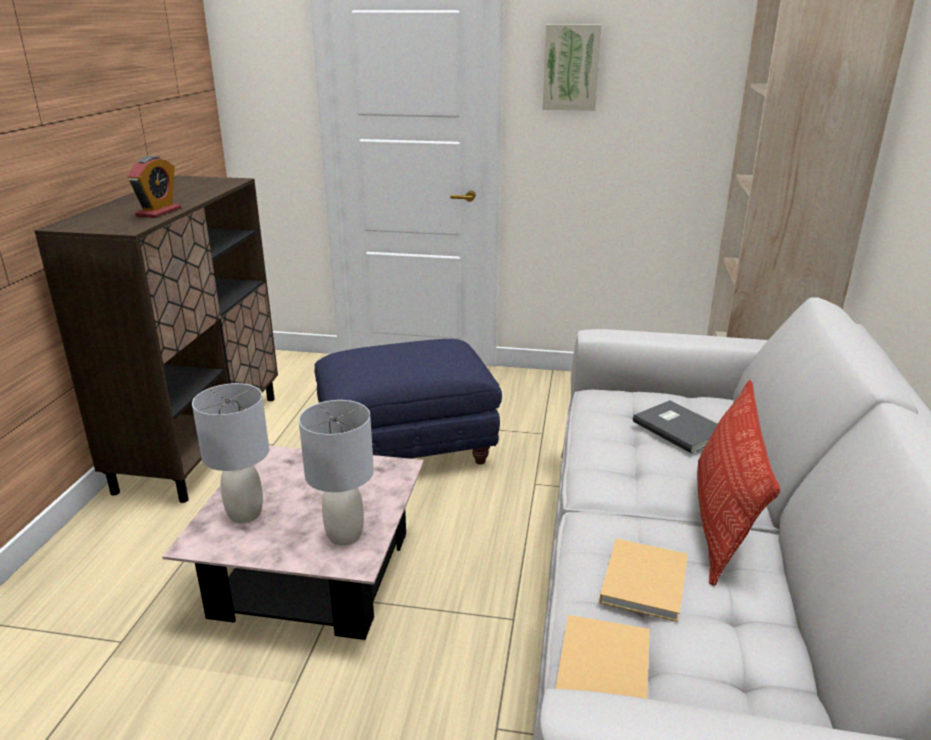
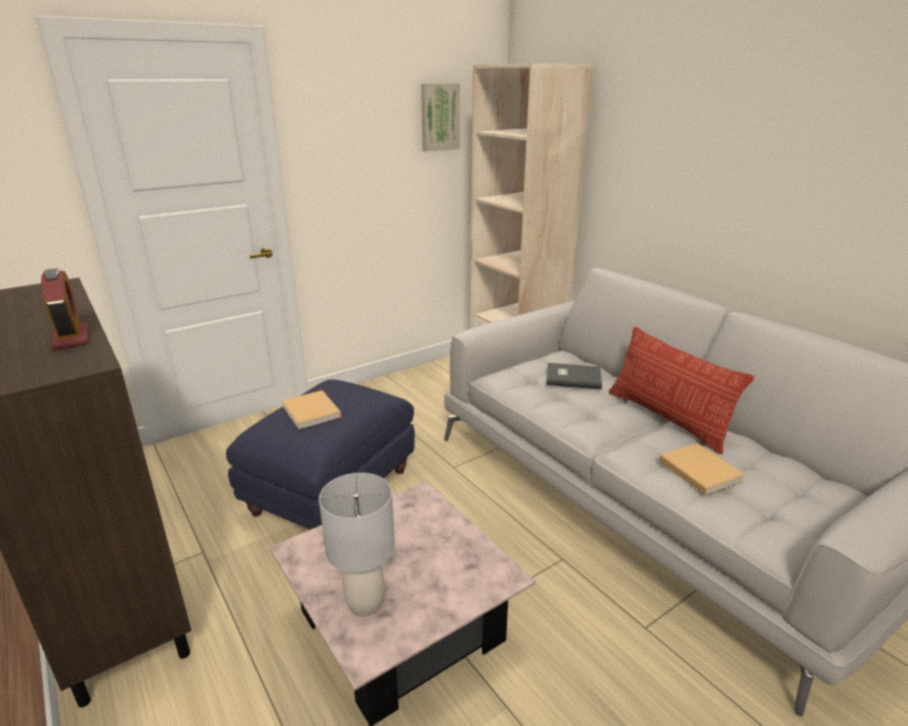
camera: 45 degrees left, 0 degrees up
grey table lamp [299,400,374,546] -> none
picture [543,24,601,111] -> picture moved to [421,83,460,152]
beige book [556,615,650,699] -> beige book moved to [282,390,341,429]

